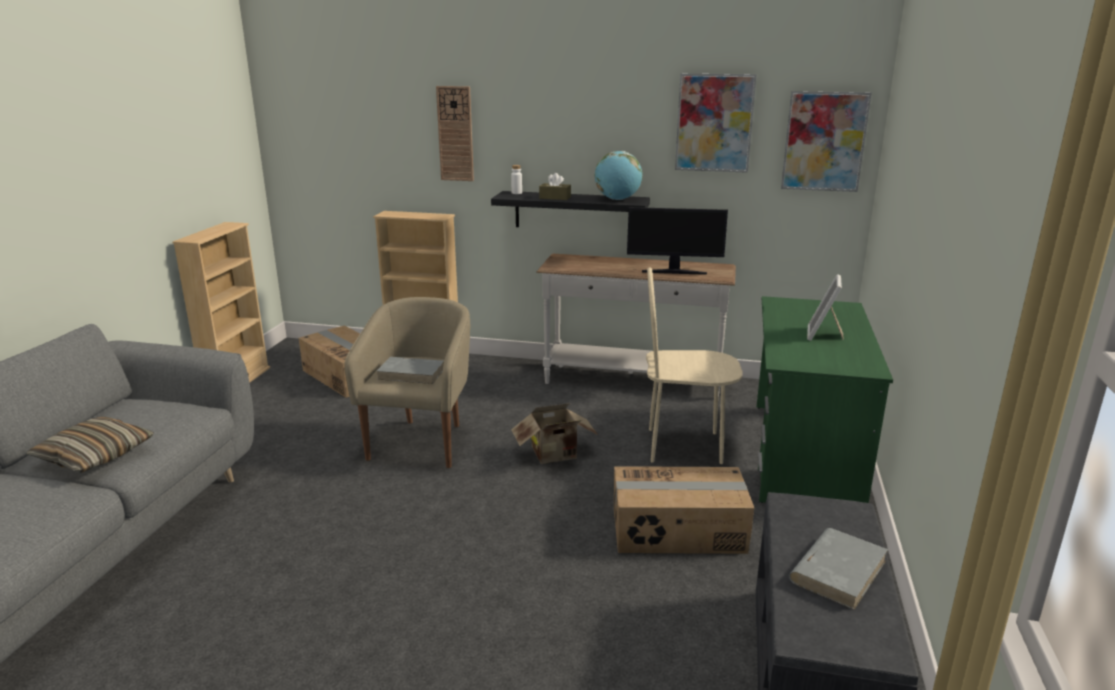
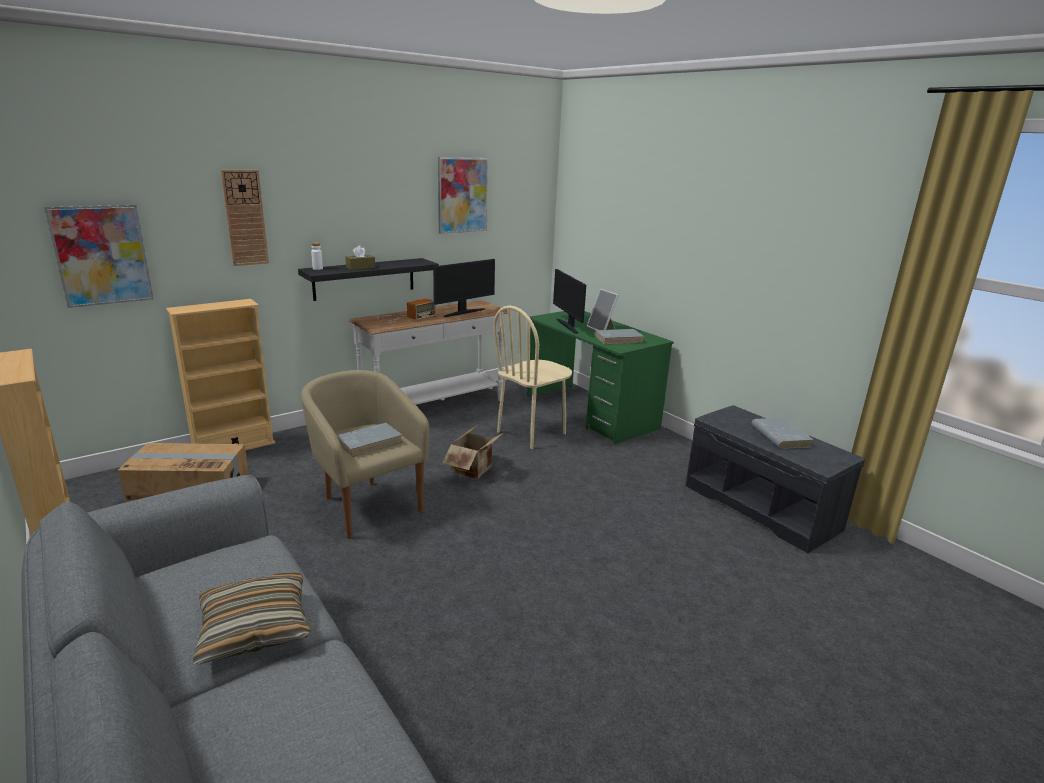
camera: 50 degrees left, 0 degrees up
globe [594,151,643,200] -> none
cardboard box [614,466,755,554] -> none
picture [781,91,872,192] -> picture moved to [44,204,153,308]
none -> radio [379,298,436,323]
none -> monitor [553,269,586,334]
none -> grey book [594,329,644,344]

